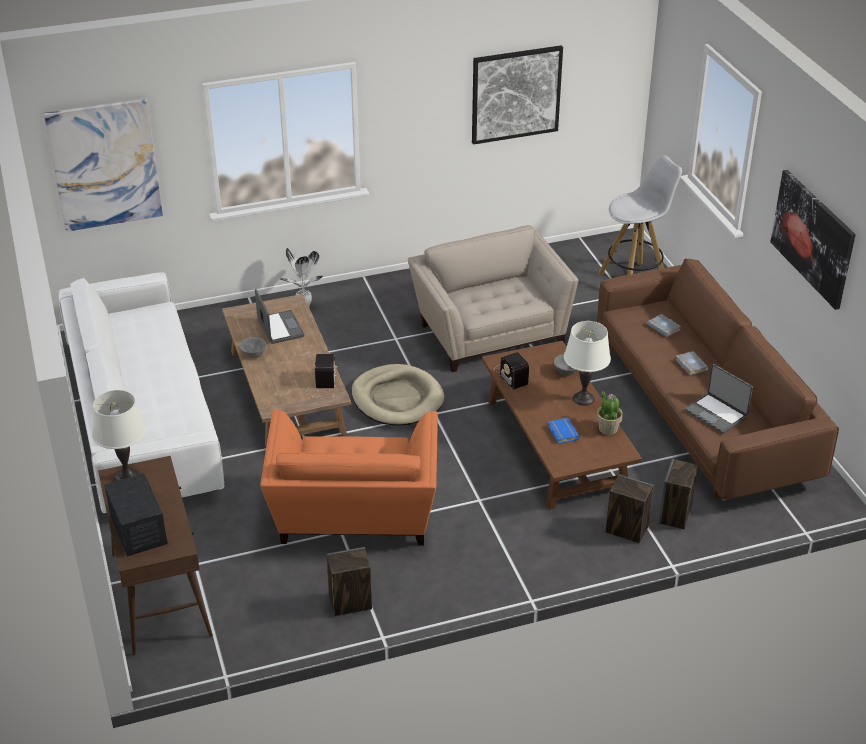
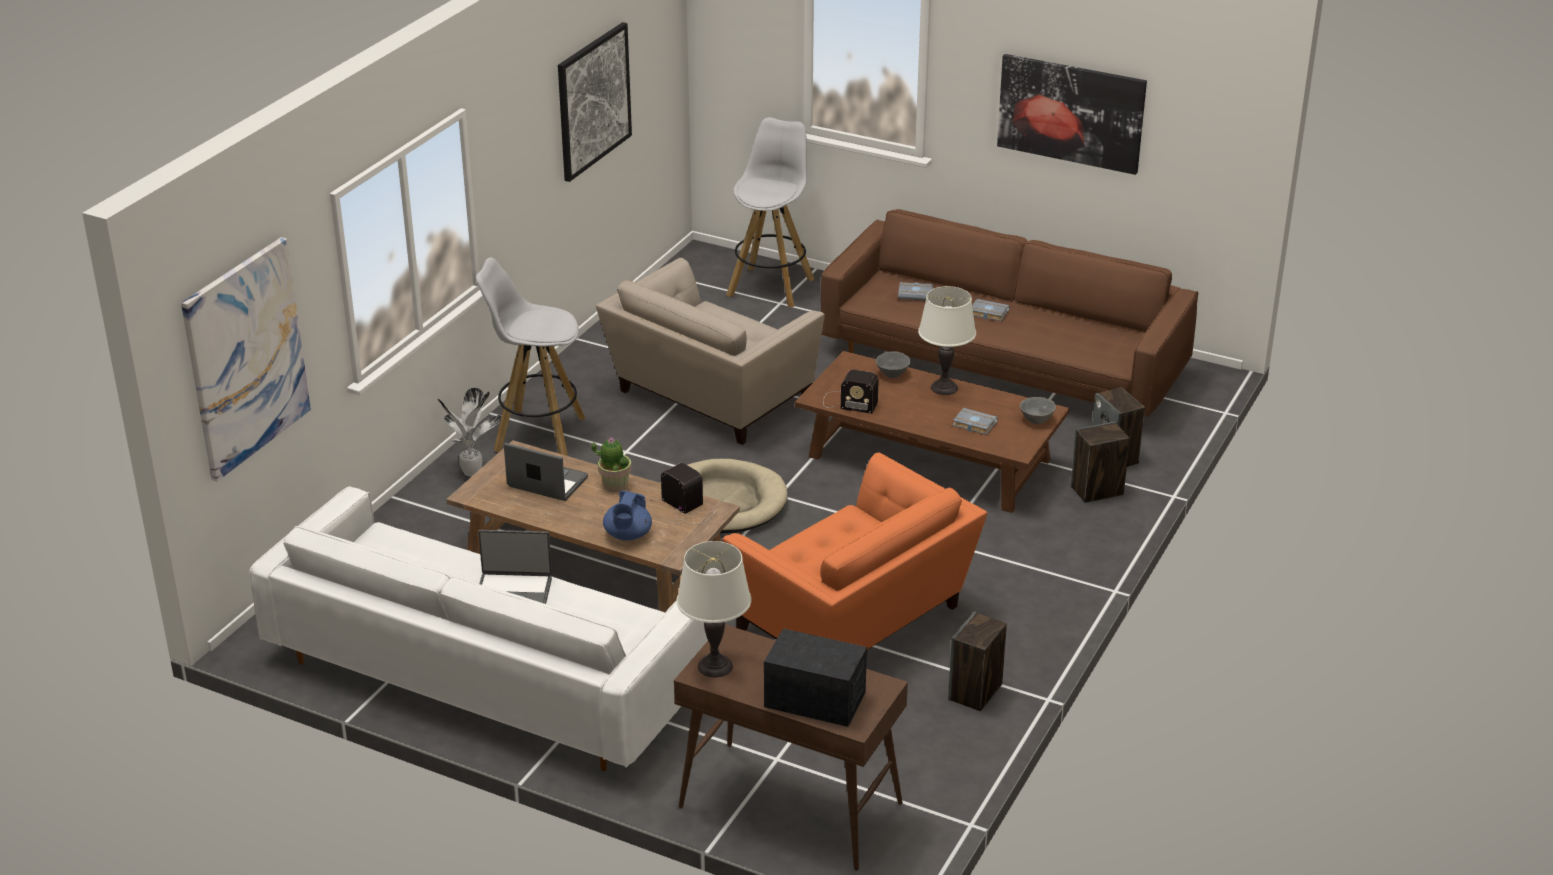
camera: 45 degrees left, 5 degrees down
grey bowl [239,337,266,358] -> grey bowl moved to [1020,397,1056,424]
beige armchair [408,225,578,372] -> beige armchair turned 75 degrees counterclockwise [596,258,825,445]
blue book [548,418,580,444] -> grey book [953,408,998,435]
potted plant [597,392,623,435] -> potted plant moved to [591,437,632,492]
laptop [685,364,753,434] -> laptop moved to [478,530,552,604]
none -> white stool [476,258,585,456]
none -> blue teapot [603,491,652,541]

